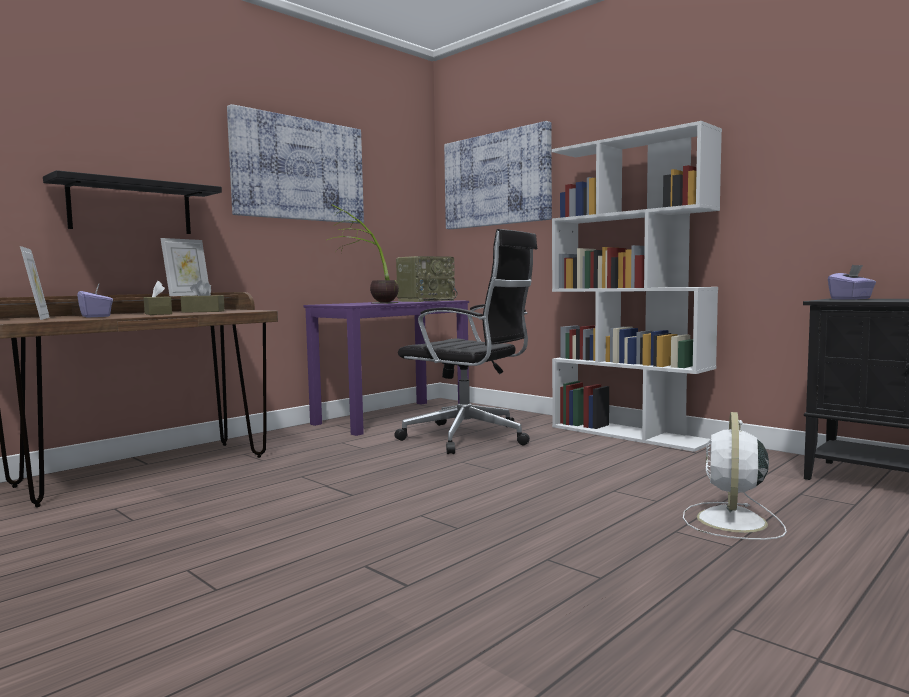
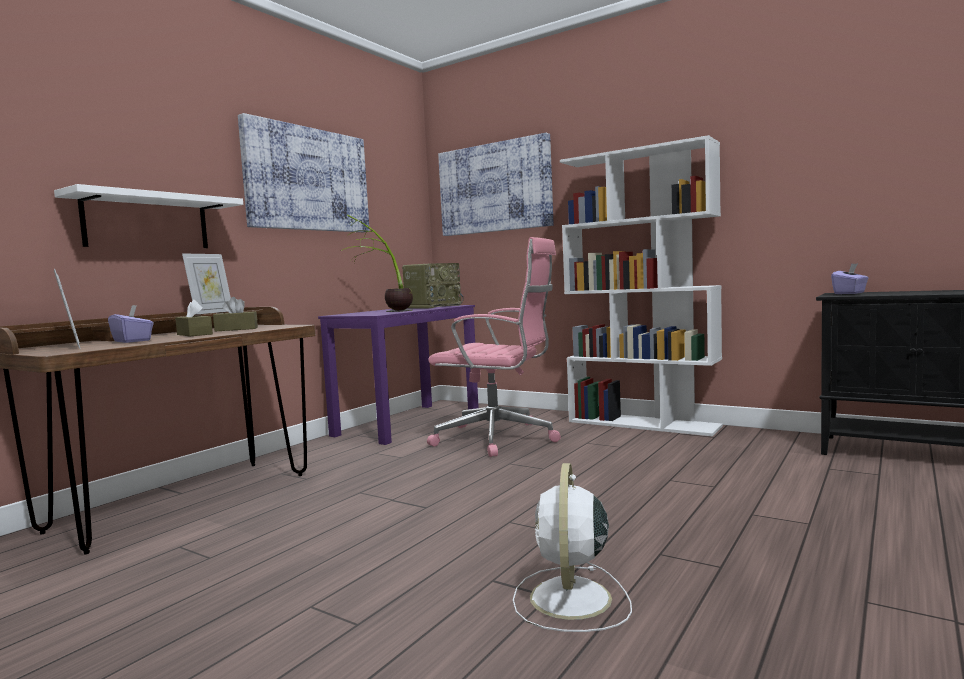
camera: 10 degrees left, 0 degrees up
black shelf [43,170,222,234] -> white shelf [54,184,243,248]
black office chair [394,229,538,454] -> pink office chair [427,237,561,457]
white fan [683,412,787,540] -> white fan moved to [513,463,632,632]

